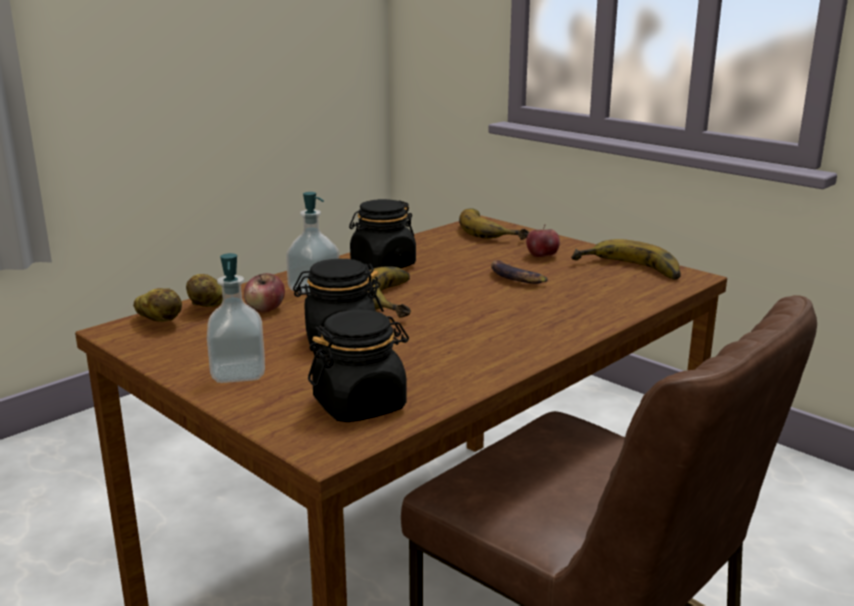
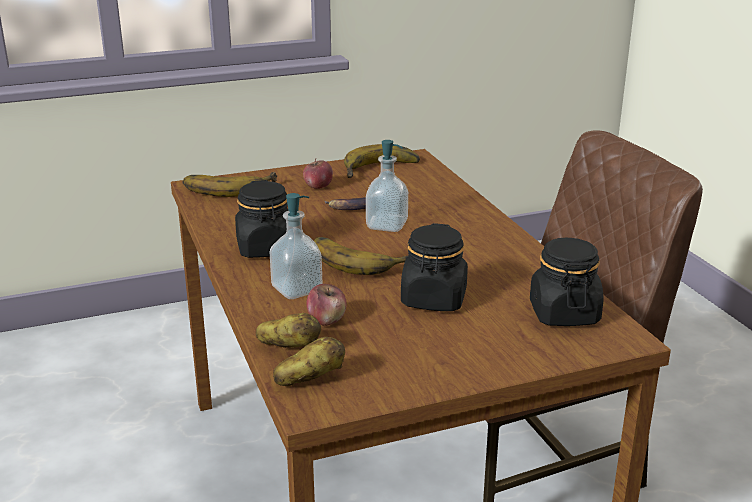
camera: 65 degrees left, 5 degrees up
soap dispenser [207,253,265,383] -> soap dispenser moved to [366,140,408,232]

